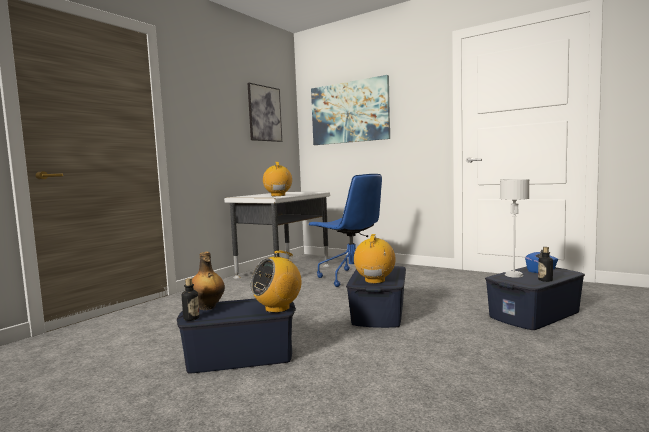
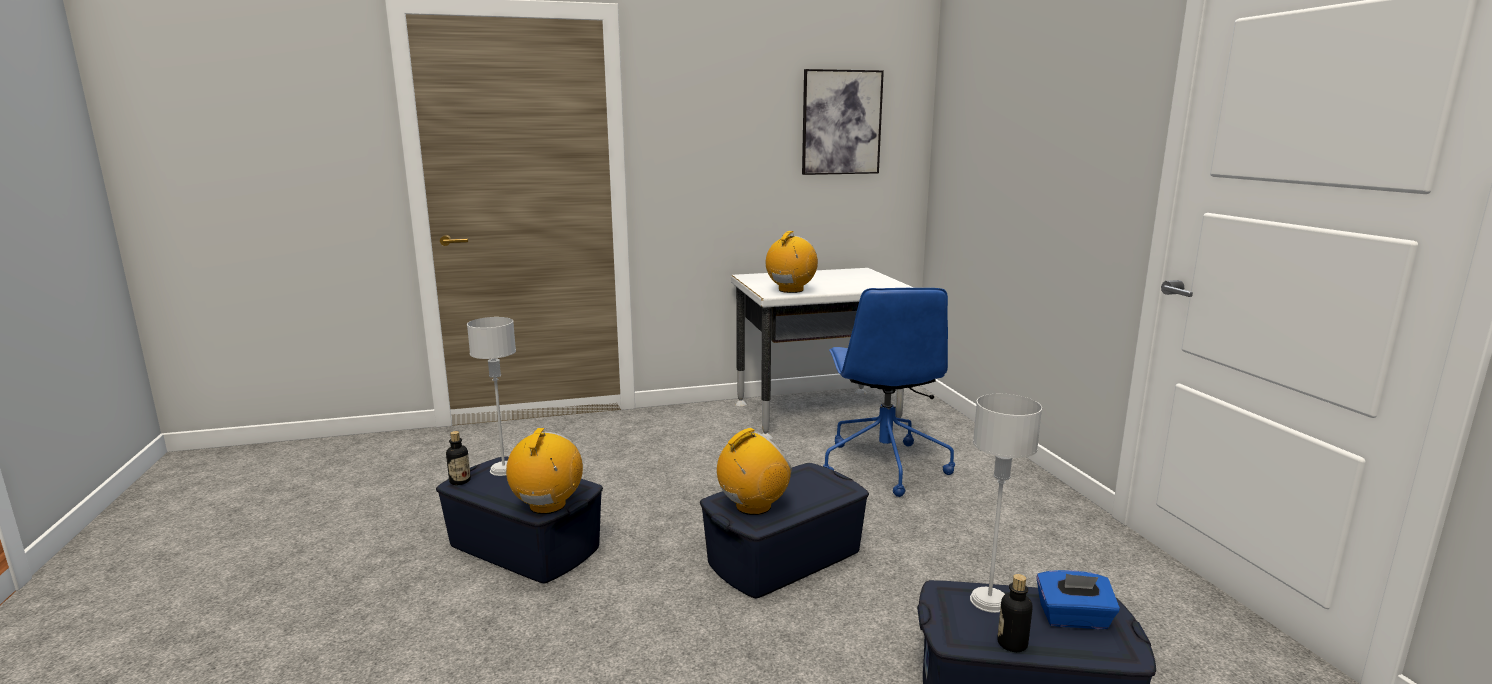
camera: 40 degrees right, 10 degrees up
bottle [192,252,225,310] -> grey table lamp [467,317,516,476]
radio [250,251,301,313] -> radio turned 90 degrees clockwise [506,428,583,514]
picture [311,75,390,145] -> none

